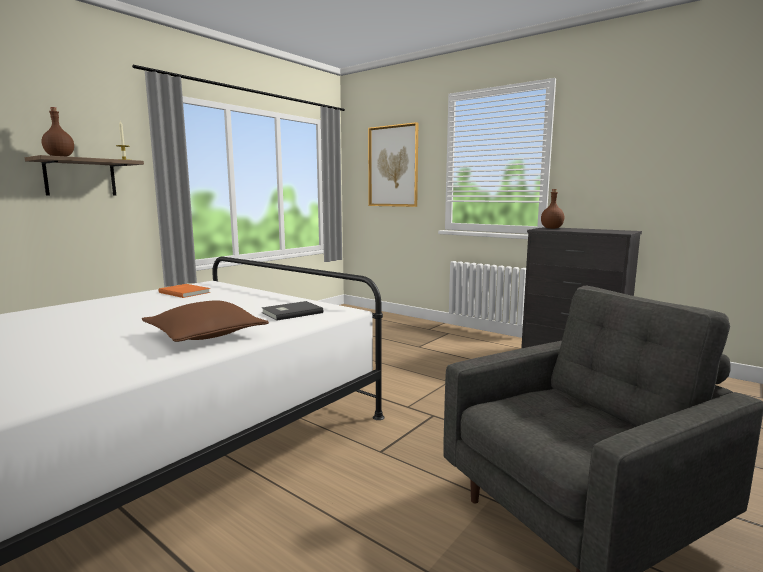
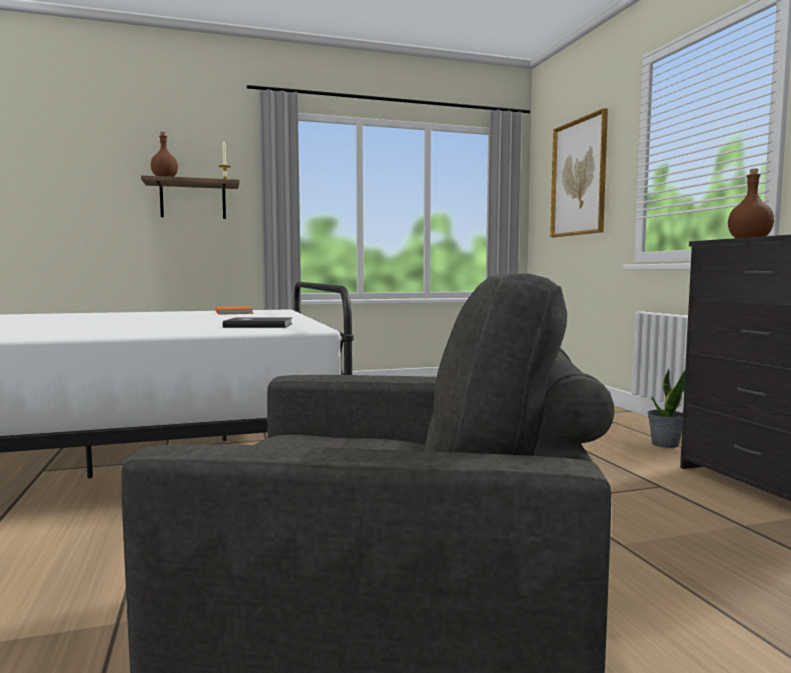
camera: 35 degrees right, 5 degrees down
brown pillow [142,301,269,342] -> none
none -> potted plant [647,368,685,448]

